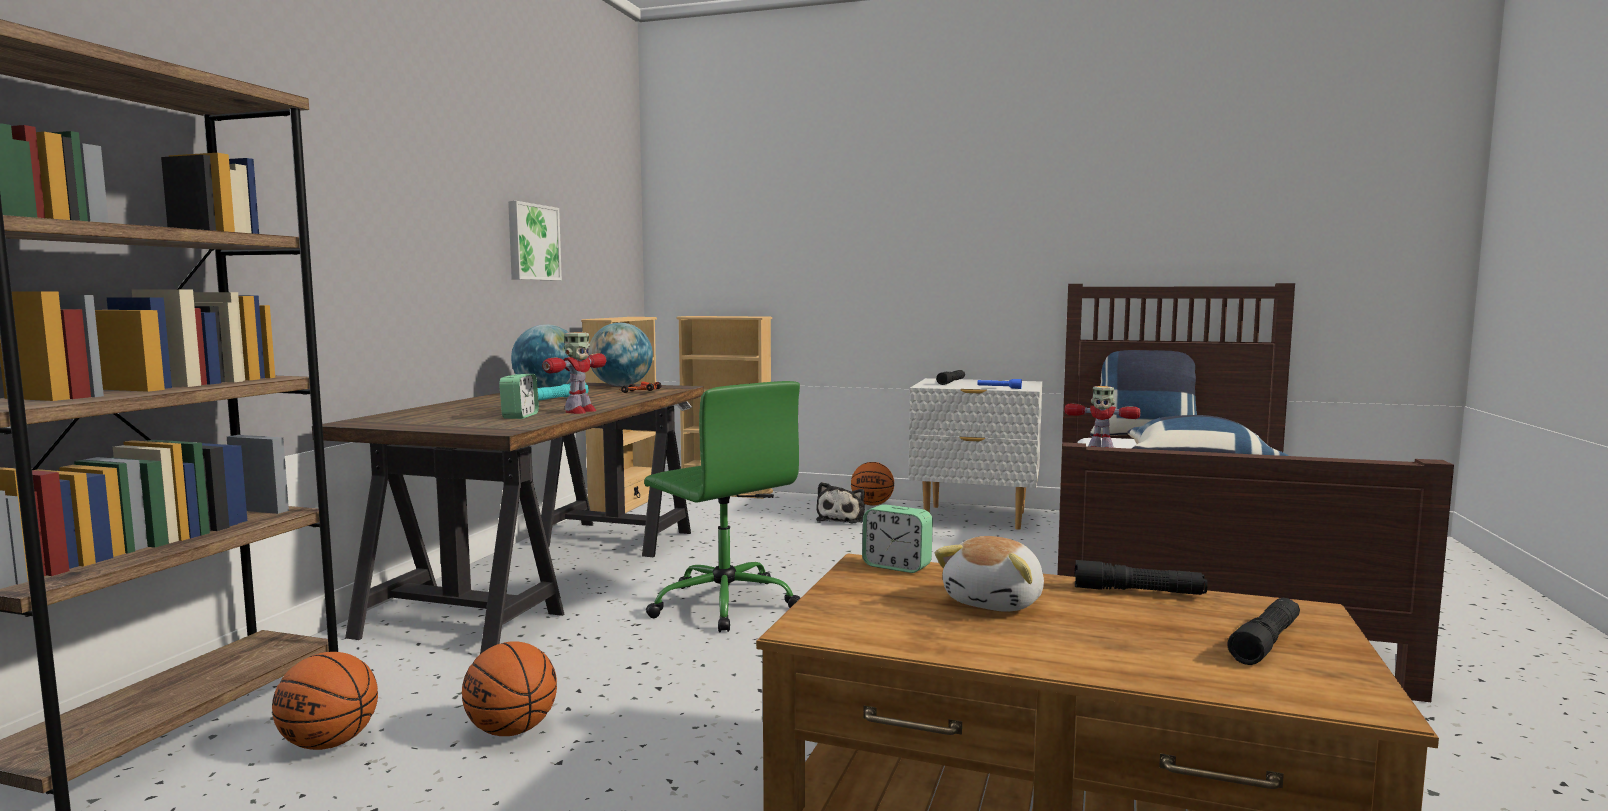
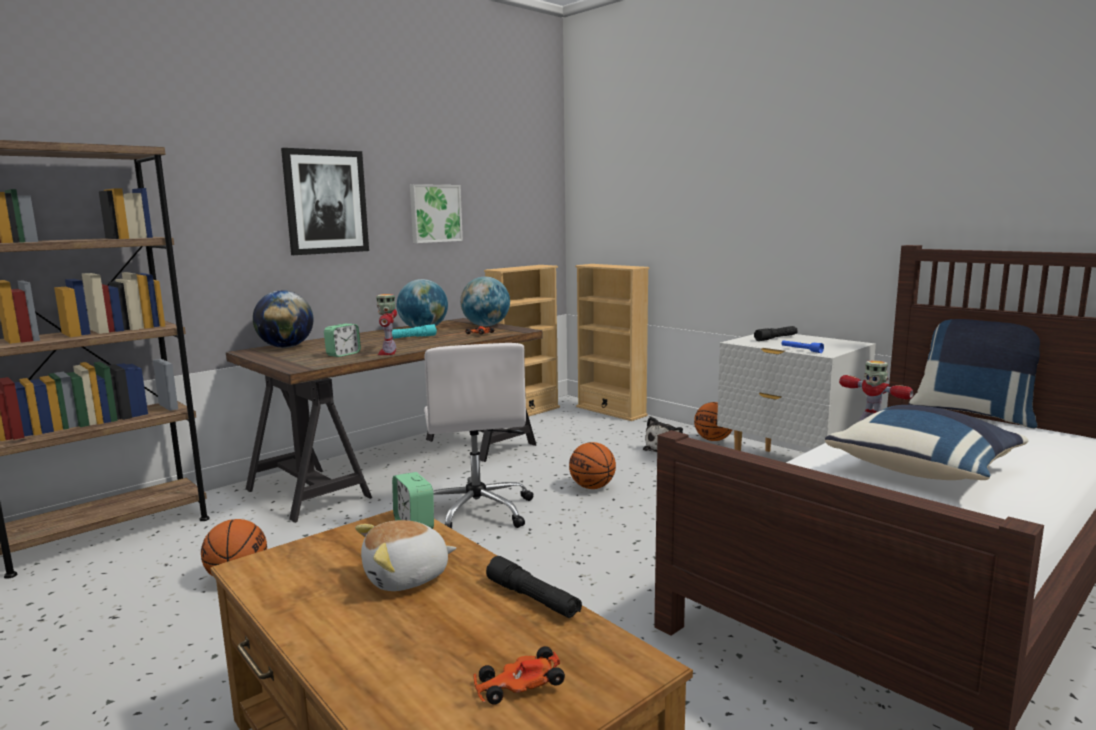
camera: 30 degrees right, 5 degrees up
basketball [272,652,378,750] -> basketball moved to [569,442,616,489]
toy robot [542,332,606,414] -> toy robot turned 120 degrees clockwise [376,294,397,355]
green office chair [644,381,800,632] -> white office chair [424,343,534,529]
black flashlight [1228,598,1300,665] -> toy car [474,646,565,705]
none -> globe [253,290,313,348]
none -> picture [281,148,369,255]

